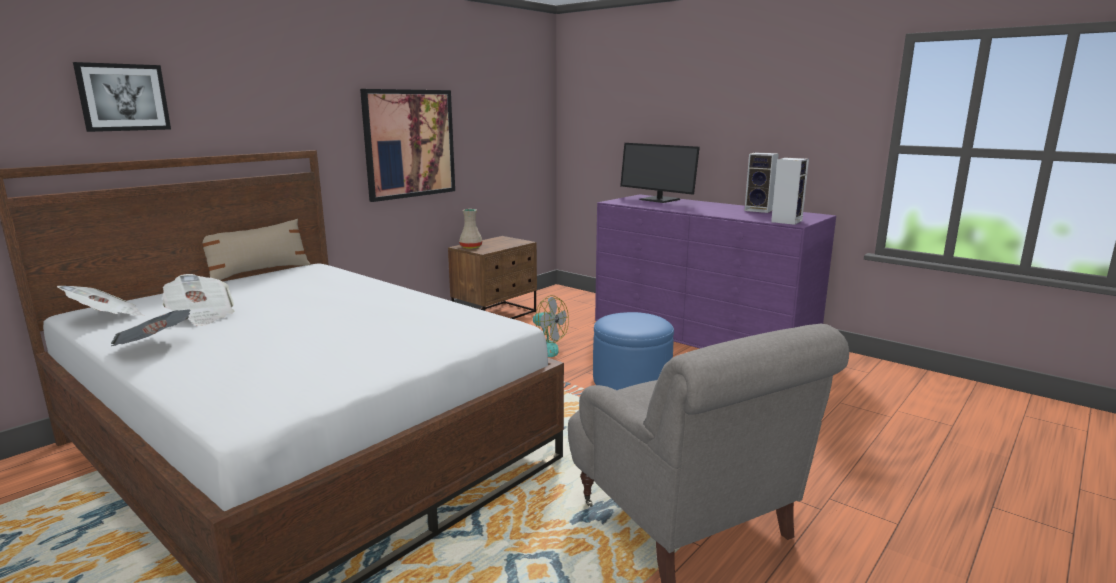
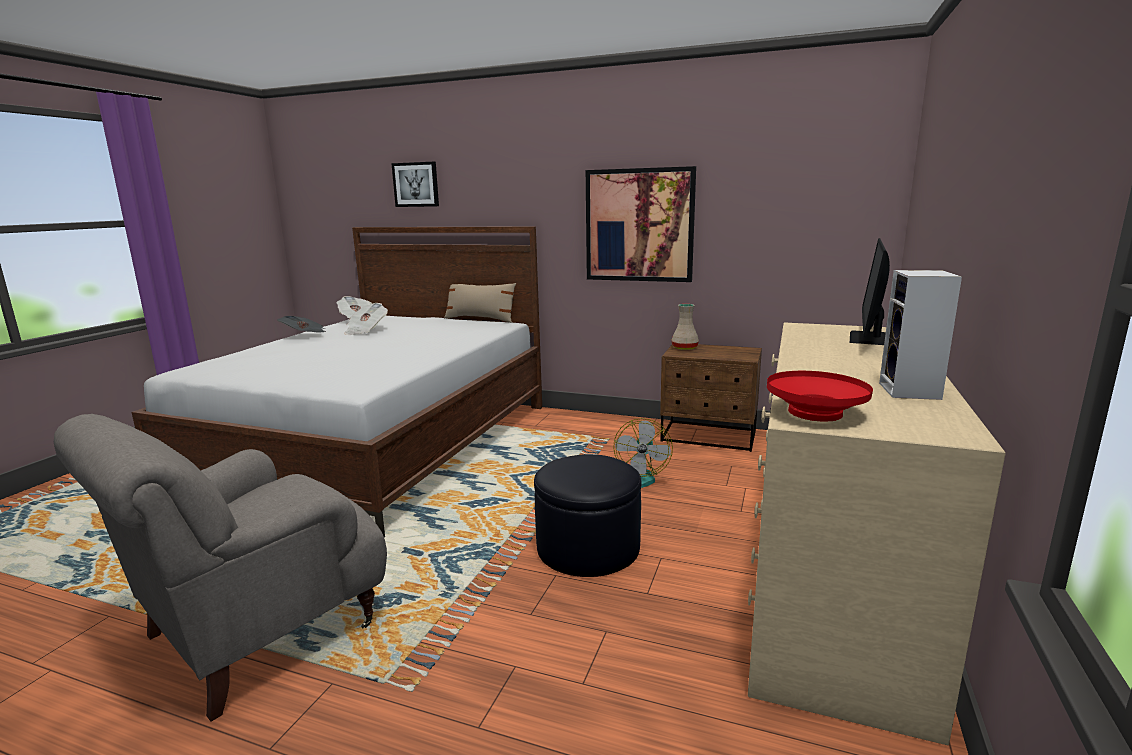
camera: 70 degrees right, 0 degrees up
blue ottoman [593,312,674,390] -> black ottoman [534,454,641,577]
purple dresser [595,194,836,348] -> beige dresser [748,323,1006,745]
speaker [771,158,809,225] -> red bowl [767,371,873,422]

